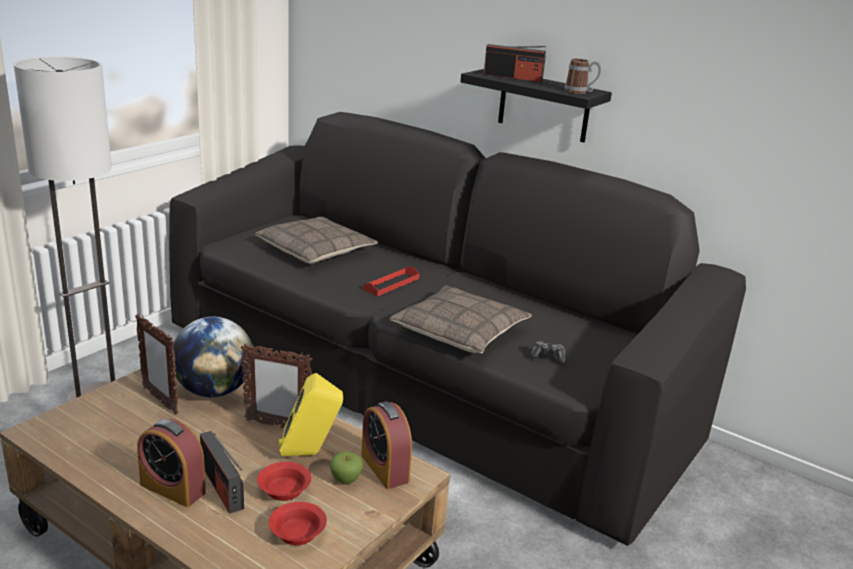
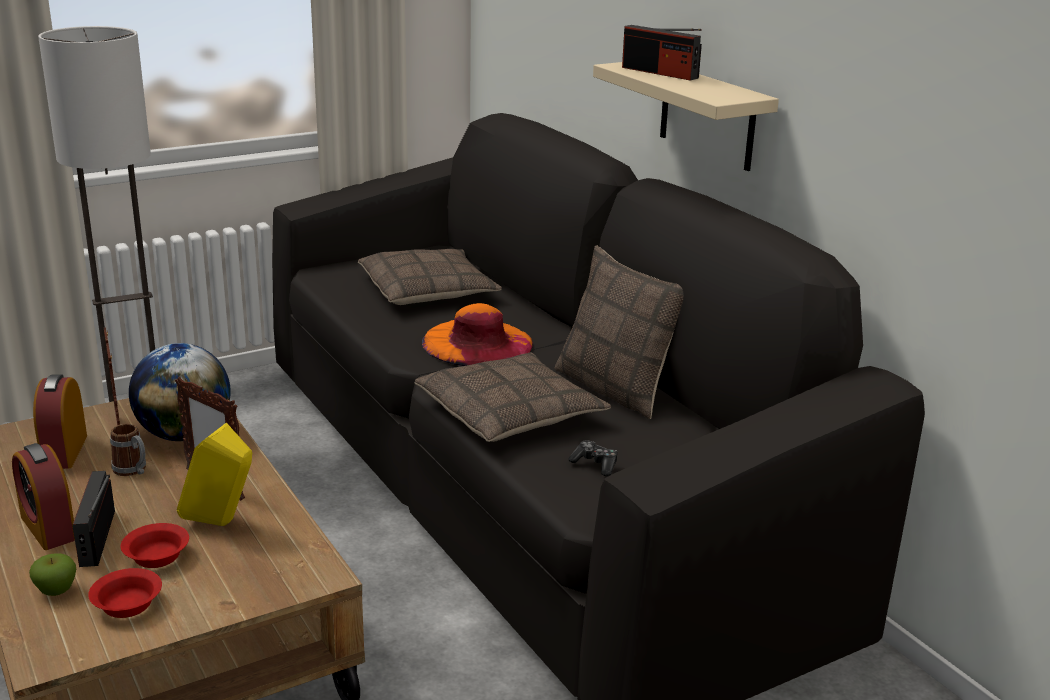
camera: 25 degrees right, 0 degrees up
apple [329,451,363,484] -> apple moved to [29,553,76,596]
alarm clock [361,401,412,489] -> alarm clock moved to [33,374,87,469]
red tray [363,266,419,296] -> orange hat [422,303,533,366]
black shelf [460,69,612,142] -> beige shelf [593,62,779,171]
mug [565,59,601,94] -> mug moved to [110,424,146,476]
none -> pillow [555,245,684,419]

